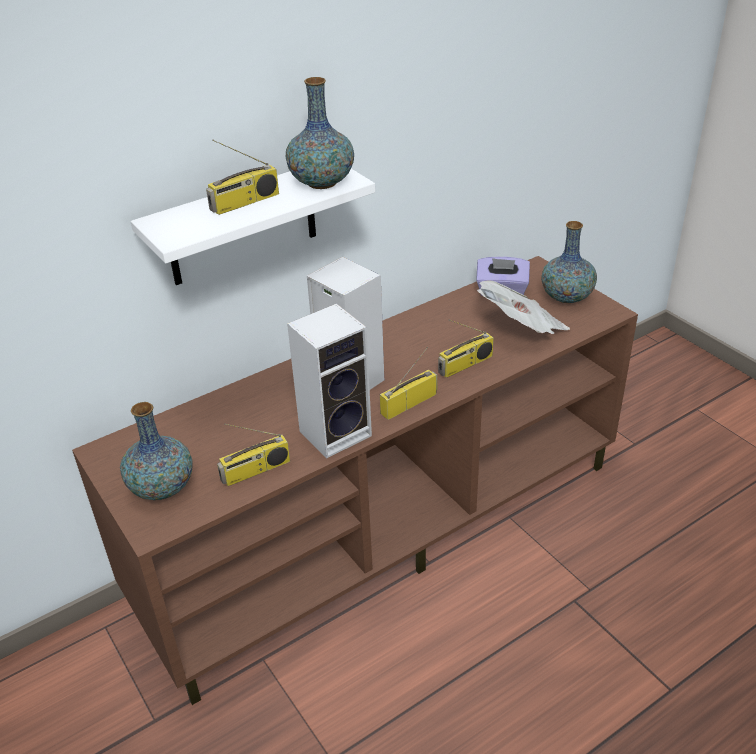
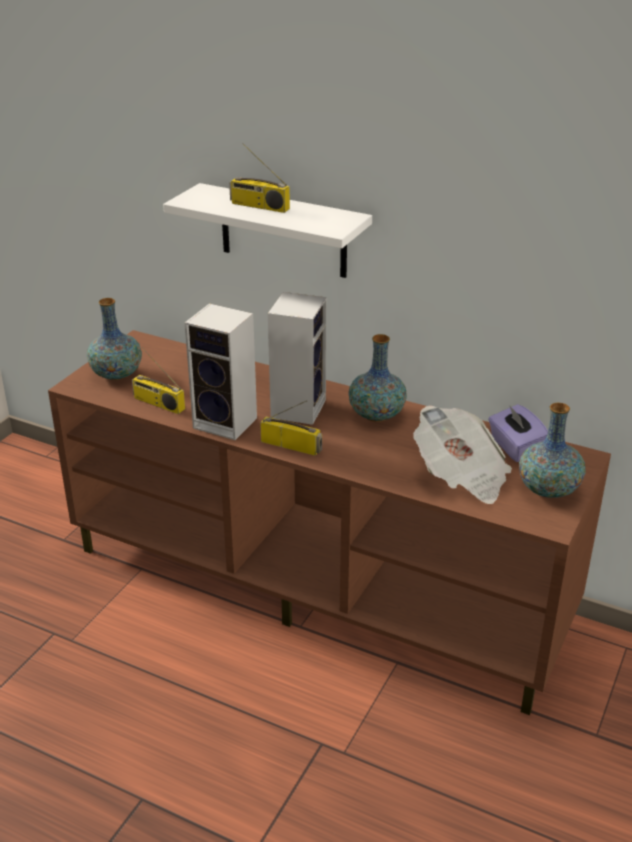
camera: 60 degrees right, 5 degrees down
vase [286,77,354,189] -> vase moved to [348,334,407,422]
radio [438,320,494,378] -> none

